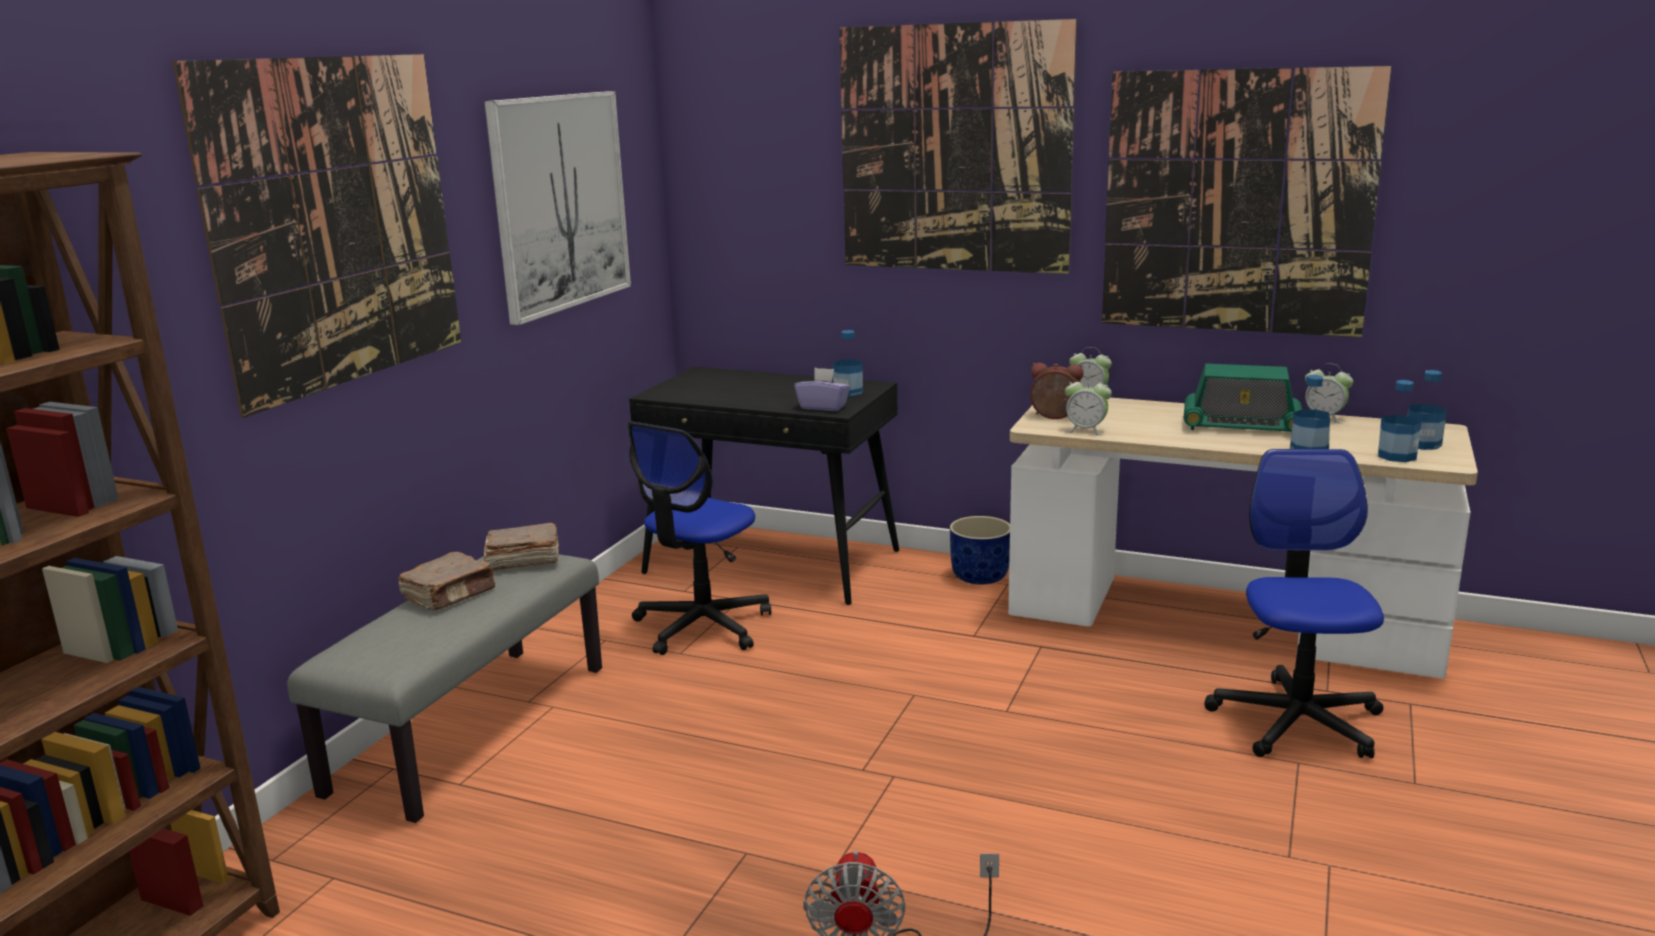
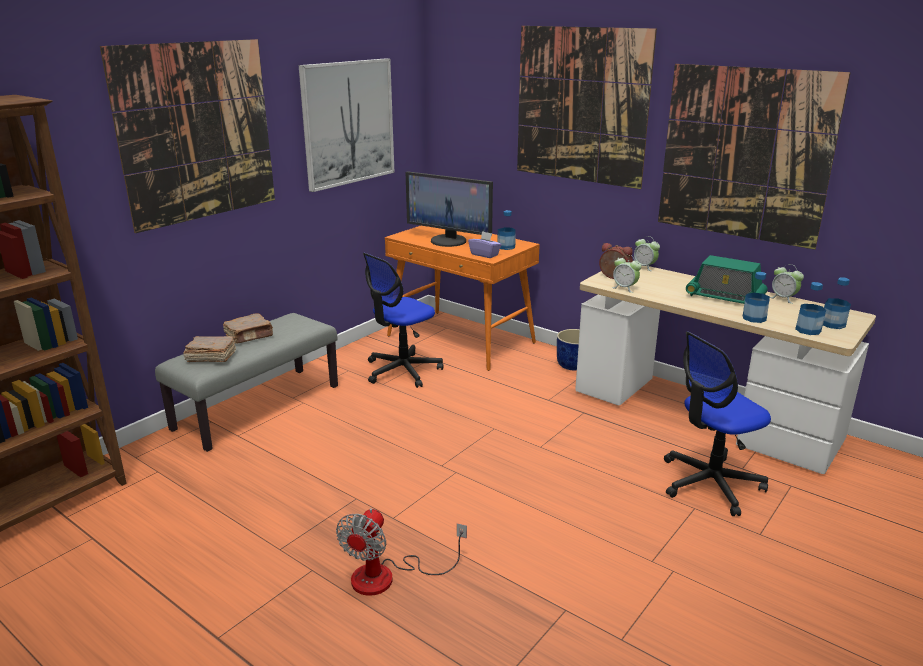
camera: 15 degrees right, 5 degrees up
brown book [484,523,559,571] -> brown book moved to [183,336,236,362]
black desk [629,367,899,605] -> orange desk [385,226,540,371]
office chair [1204,449,1384,758] -> office chair turned 135 degrees counterclockwise [664,331,771,516]
none -> monitor [406,171,493,247]

